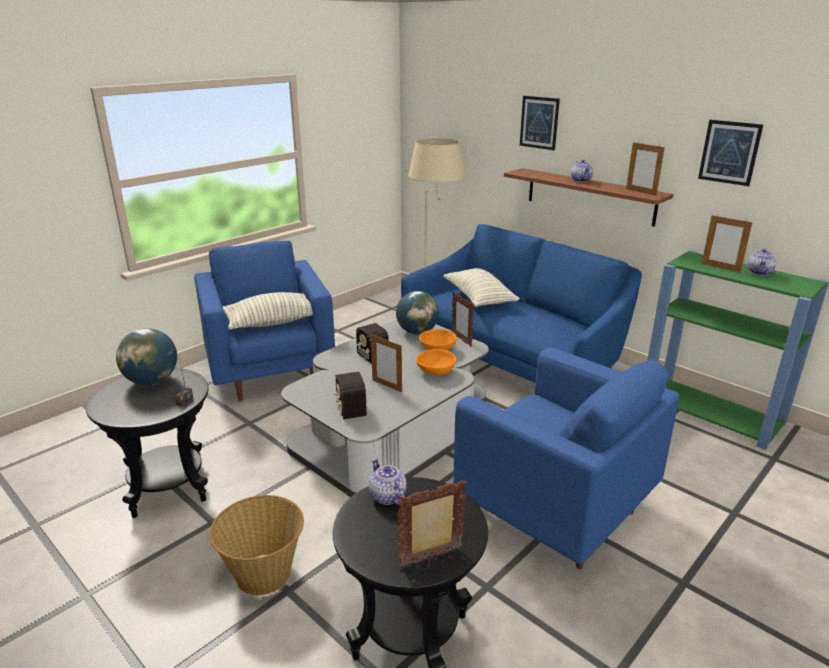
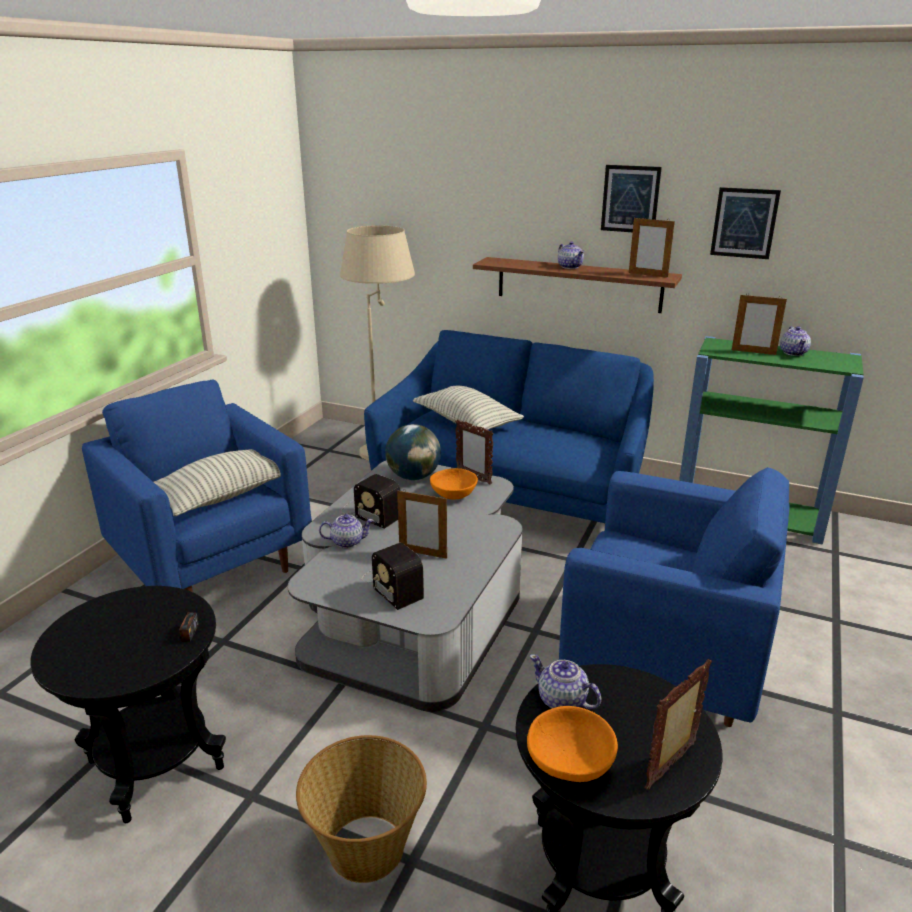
camera: 20 degrees left, 0 degrees up
globe [116,328,177,385] -> none
orange bowl [416,349,456,375] -> orange bowl moved to [527,706,618,782]
picture [520,96,560,150] -> picture moved to [601,165,662,232]
none -> teapot [319,514,374,548]

